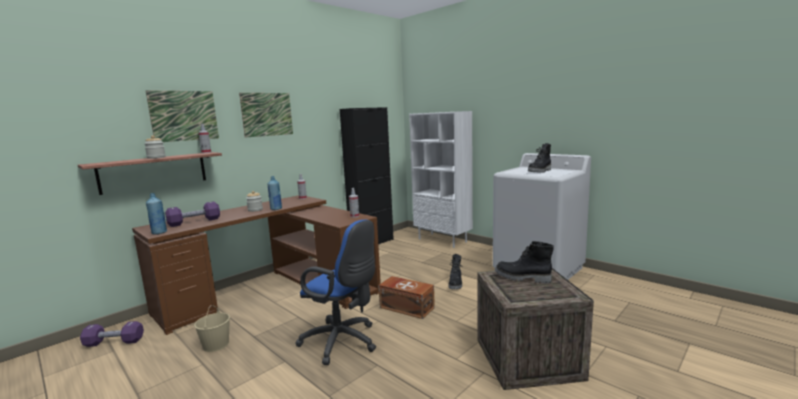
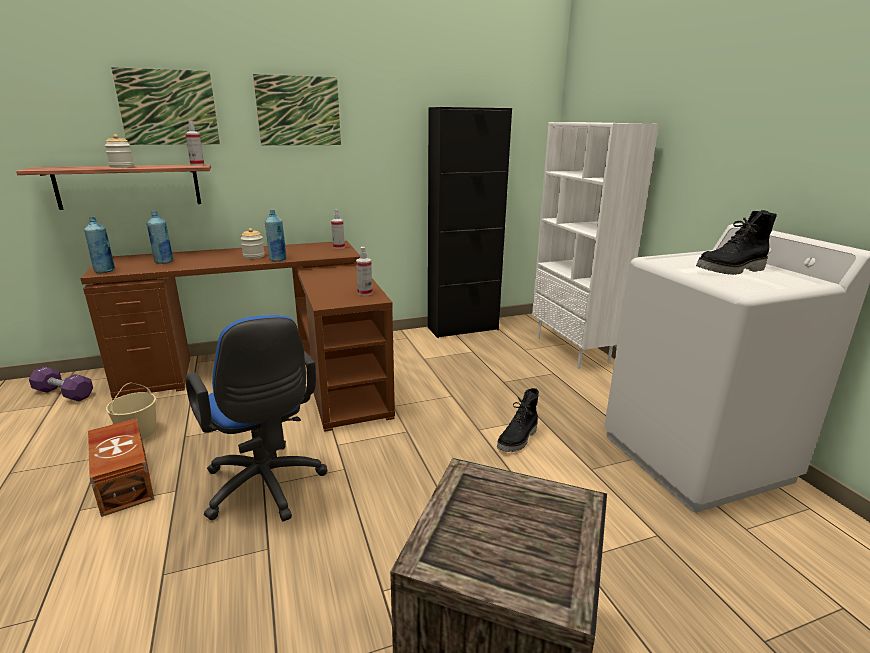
camera: 25 degrees right, 10 degrees up
purple dumbbell [165,201,220,227] -> blue bottle [147,211,173,264]
brown storage box [378,276,435,319] -> brown storage box moved to [88,418,154,517]
black boot [495,241,554,283] -> none

